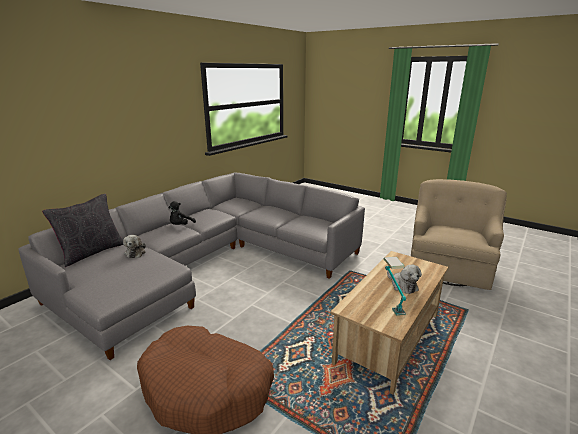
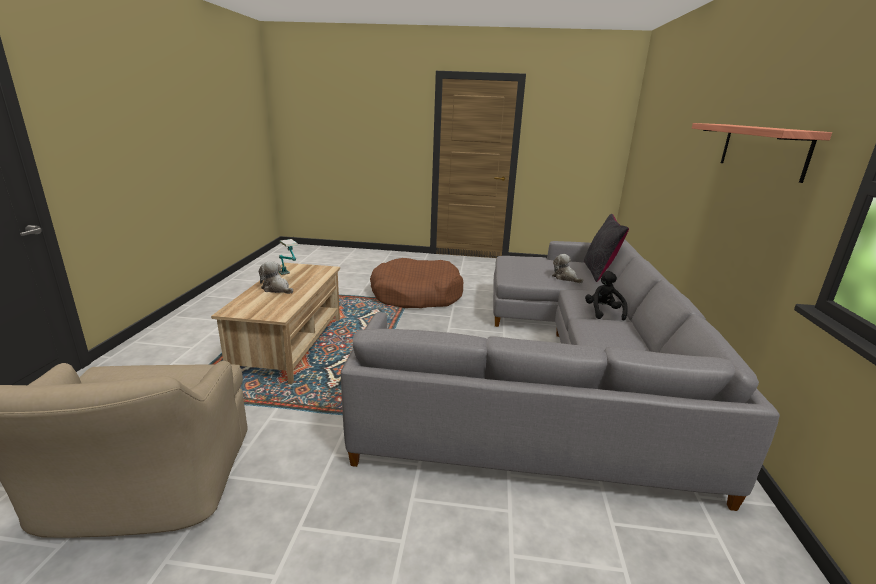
camera: 150 degrees right, 0 degrees up
none -> shelf [692,123,832,183]

